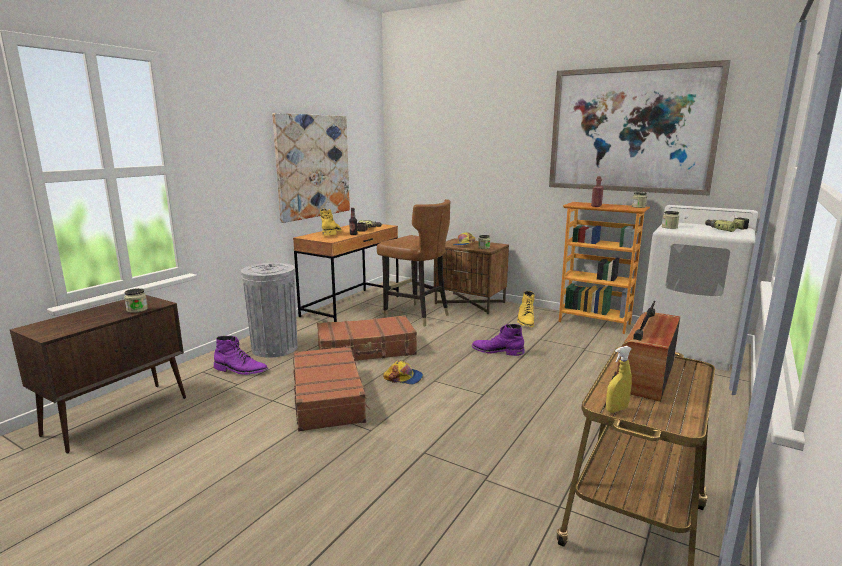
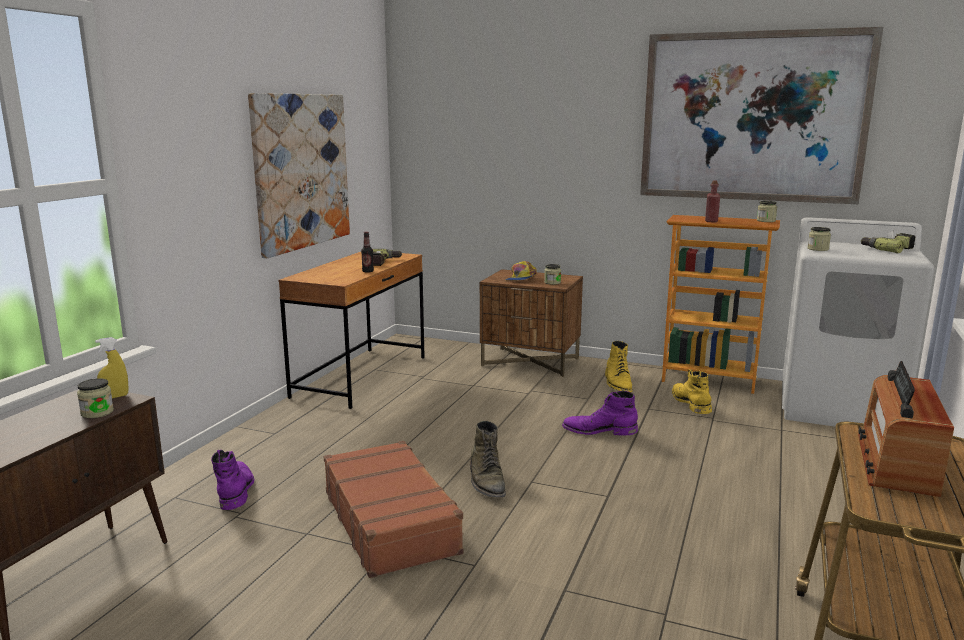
camera: 10 degrees left, 0 degrees up
purple boot [214,336,268,375] -> purple boot turned 105 degrees counterclockwise [211,450,254,510]
grey trash can [241,263,297,358] -> none
brown suitcase [317,315,417,361] -> none
yellow boot [320,208,341,236] -> yellow boot moved to [672,369,712,414]
brown chair [377,199,450,327] -> none
cap [383,361,423,385] -> green boot [470,421,506,497]
yellow spray bottle [606,346,632,413] -> yellow spray bottle moved to [95,337,129,399]

